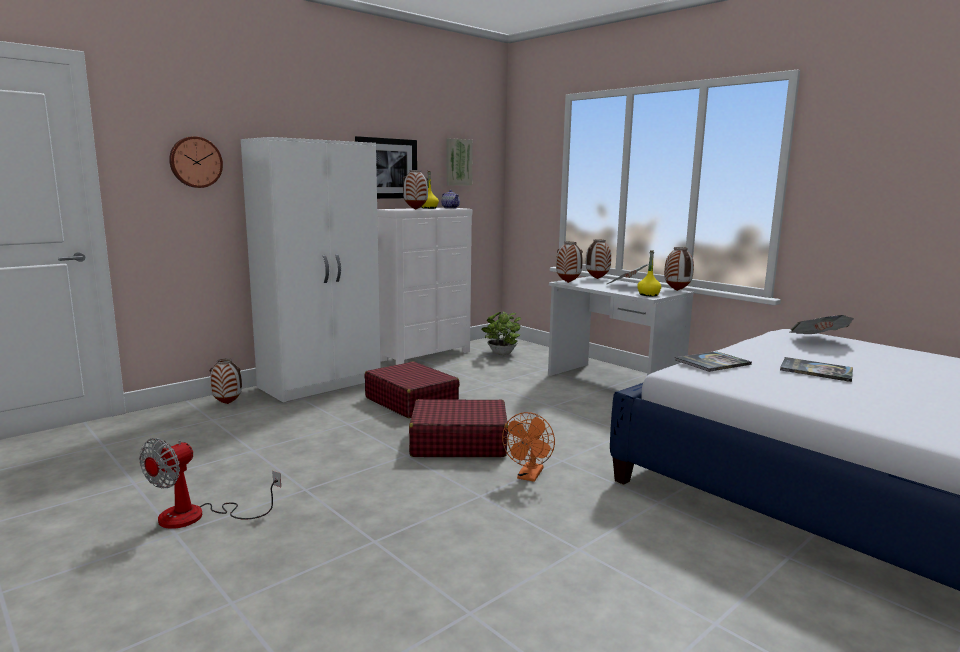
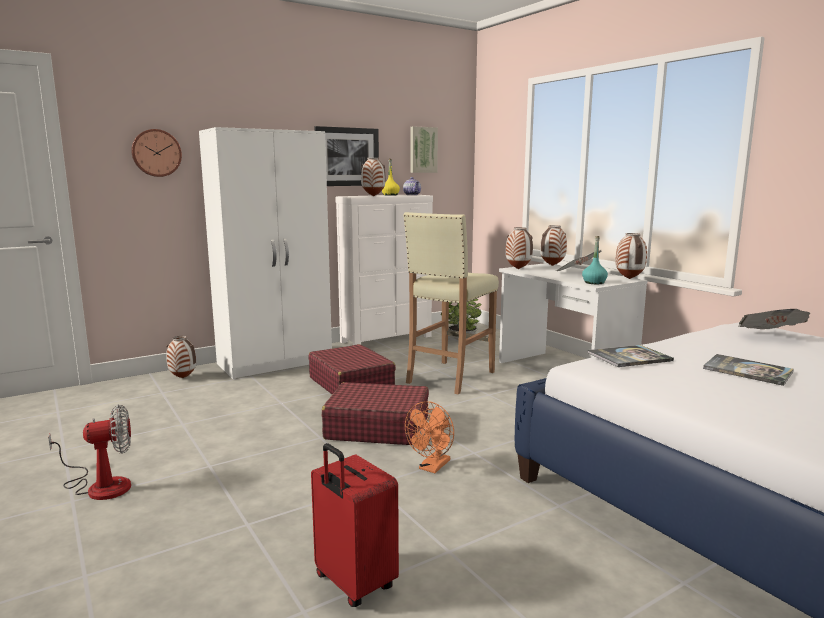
camera: 10 degrees right, 0 degrees up
fan [139,438,281,529] -> fan turned 150 degrees counterclockwise [48,405,131,500]
yellow bottle [637,250,661,296] -> turquoise bottle [582,236,608,284]
none -> red suitcase [311,443,399,607]
none -> beige stool [403,212,499,395]

